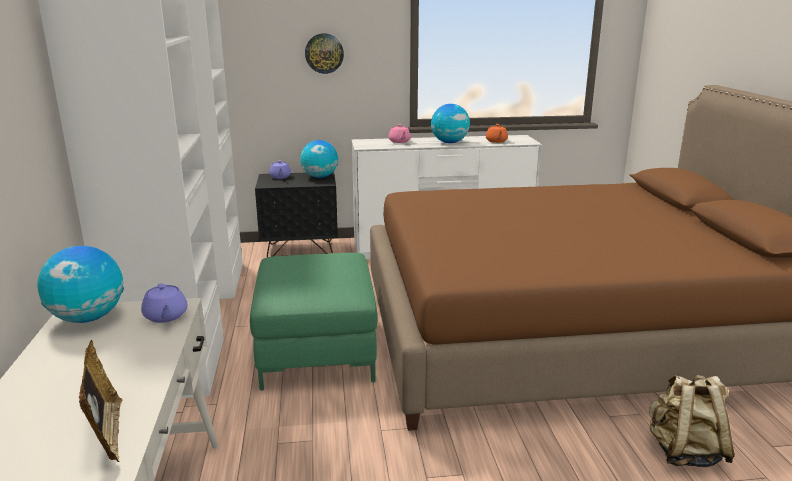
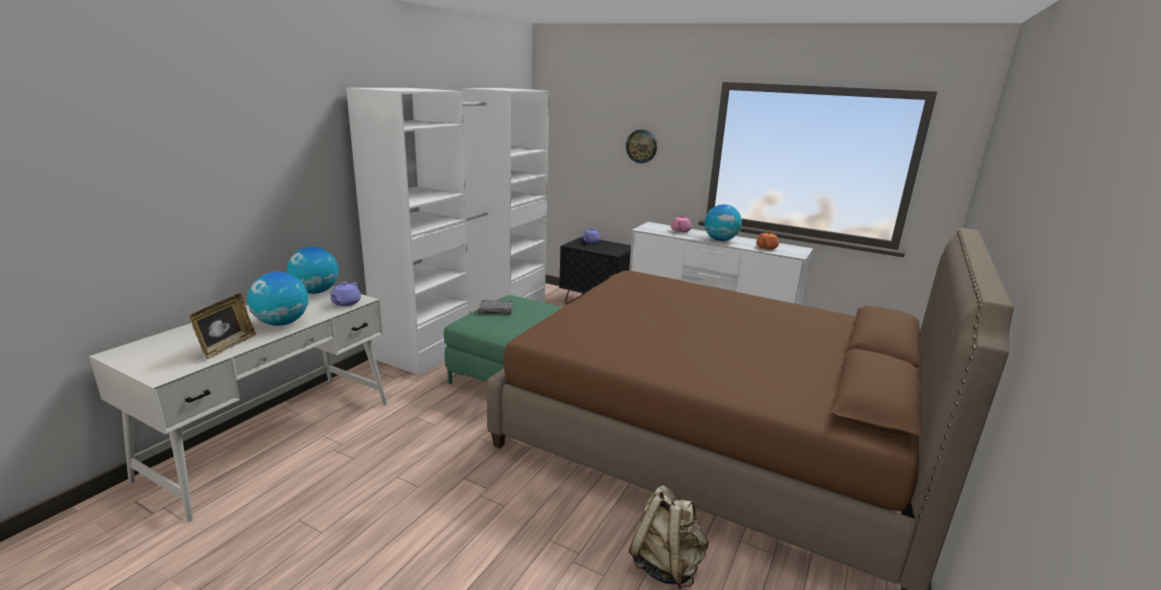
camera: 35 degrees right, 0 degrees up
globe [300,140,338,178] -> globe moved to [247,272,309,326]
none -> grey book [479,300,513,314]

